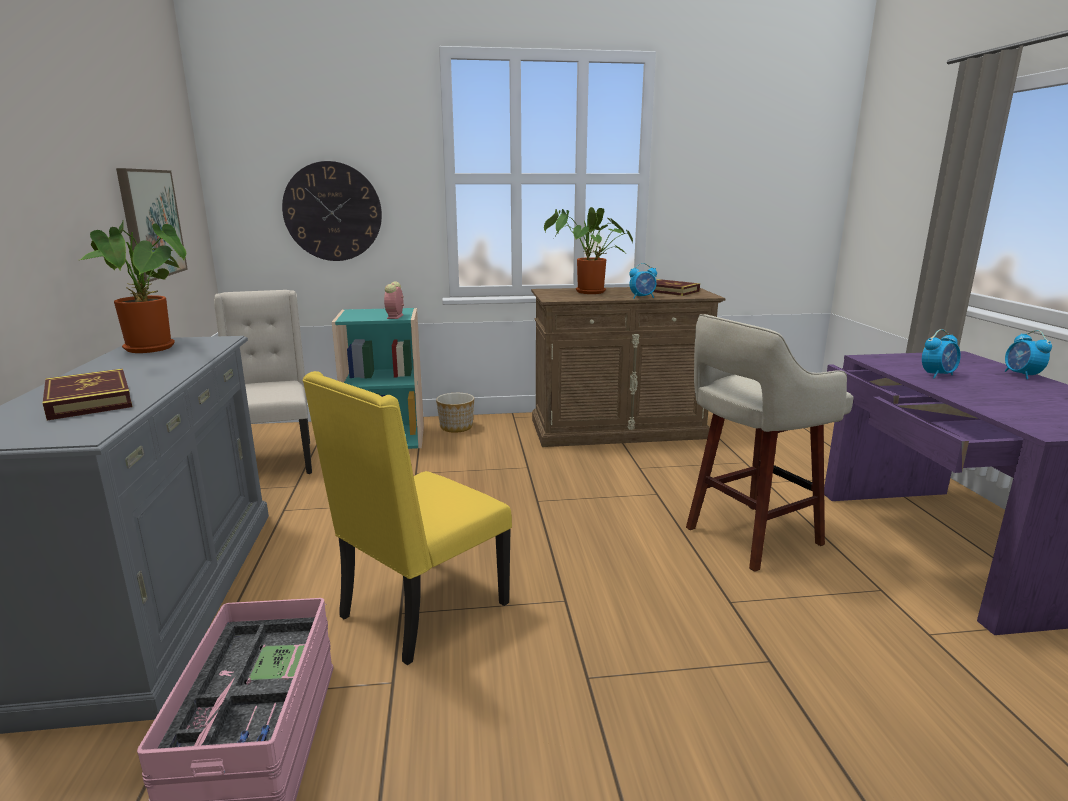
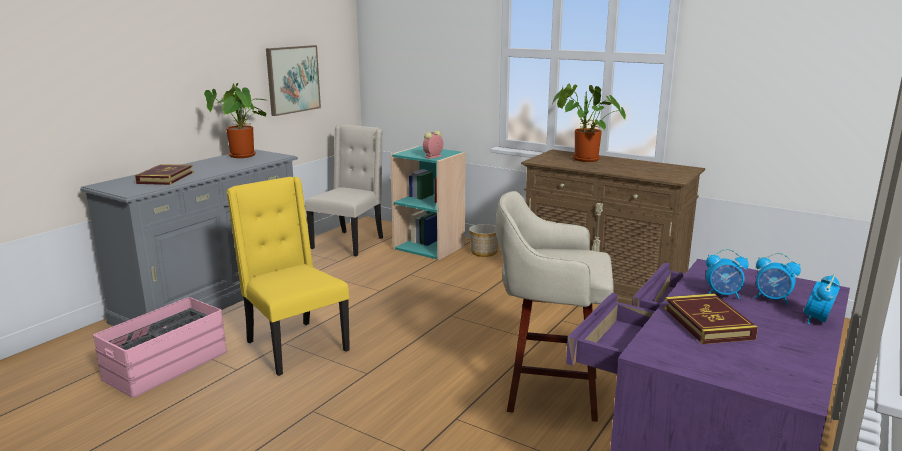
camera: 40 degrees right, 0 degrees up
wall clock [282,161,382,261] -> none
yellow chair [303,371,512,665] -> yellow chair turned 60 degrees clockwise [226,177,350,376]
alarm clock [629,263,657,298] -> alarm clock moved to [755,253,801,305]
book [653,279,700,296] -> book moved to [664,294,758,344]

